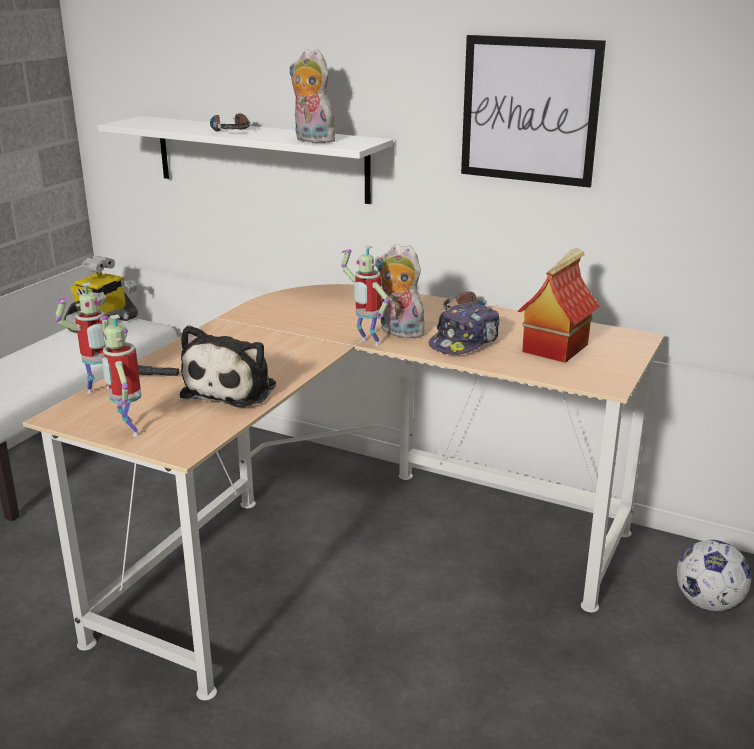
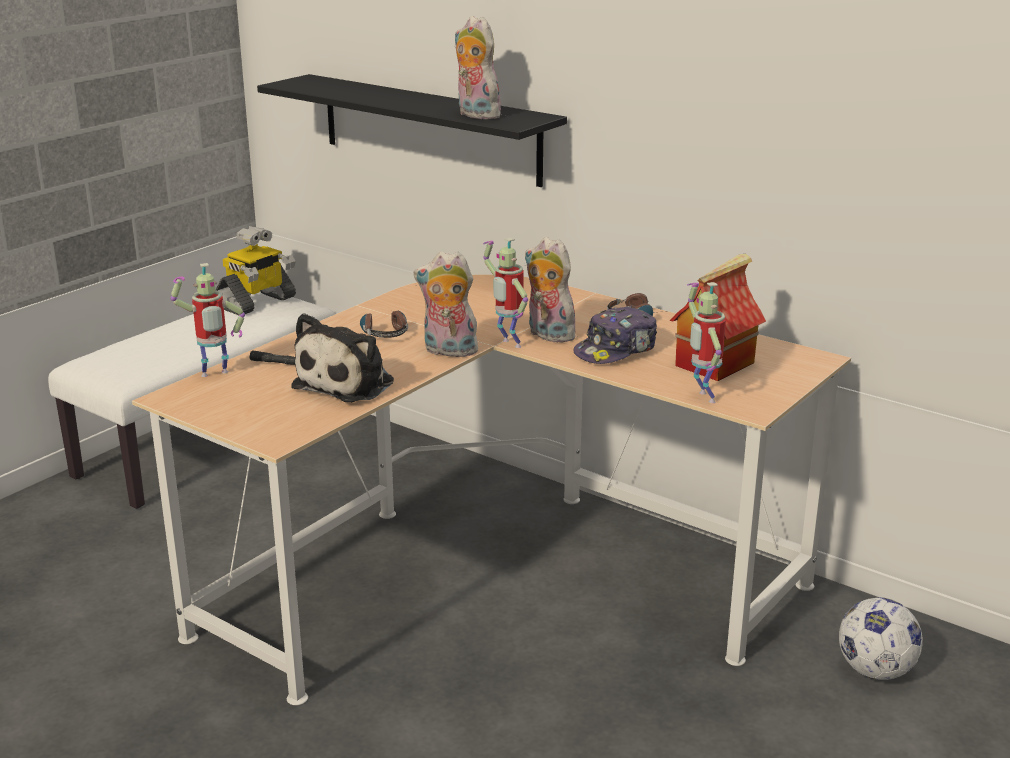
camera: 10 degrees right, 0 degrees up
toy robot [96,315,141,437] -> toy robot moved to [687,282,726,403]
white shelf [98,116,393,204] -> black shelf [257,74,567,187]
headphones [210,113,250,131] -> headphones moved to [360,310,408,338]
picture [461,35,606,188] -> none
none -> plush toy [414,251,478,357]

